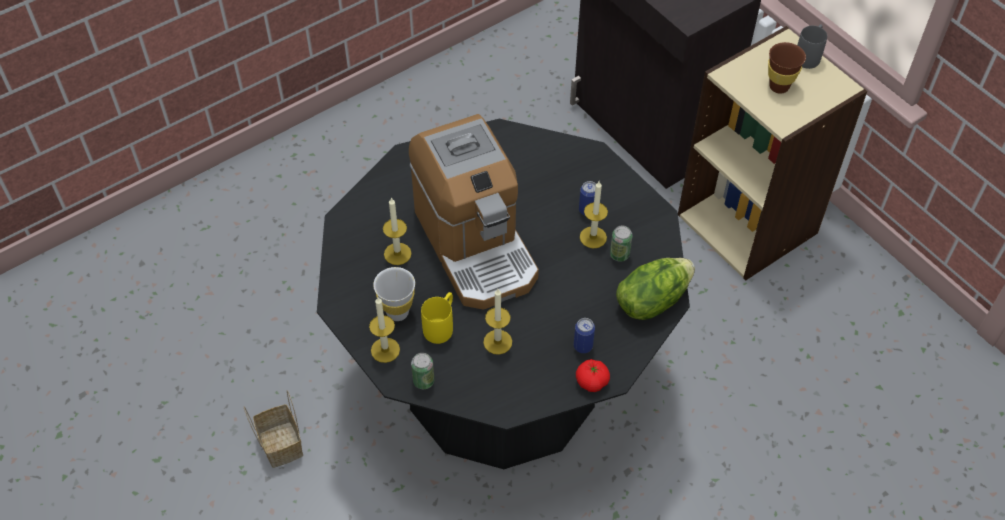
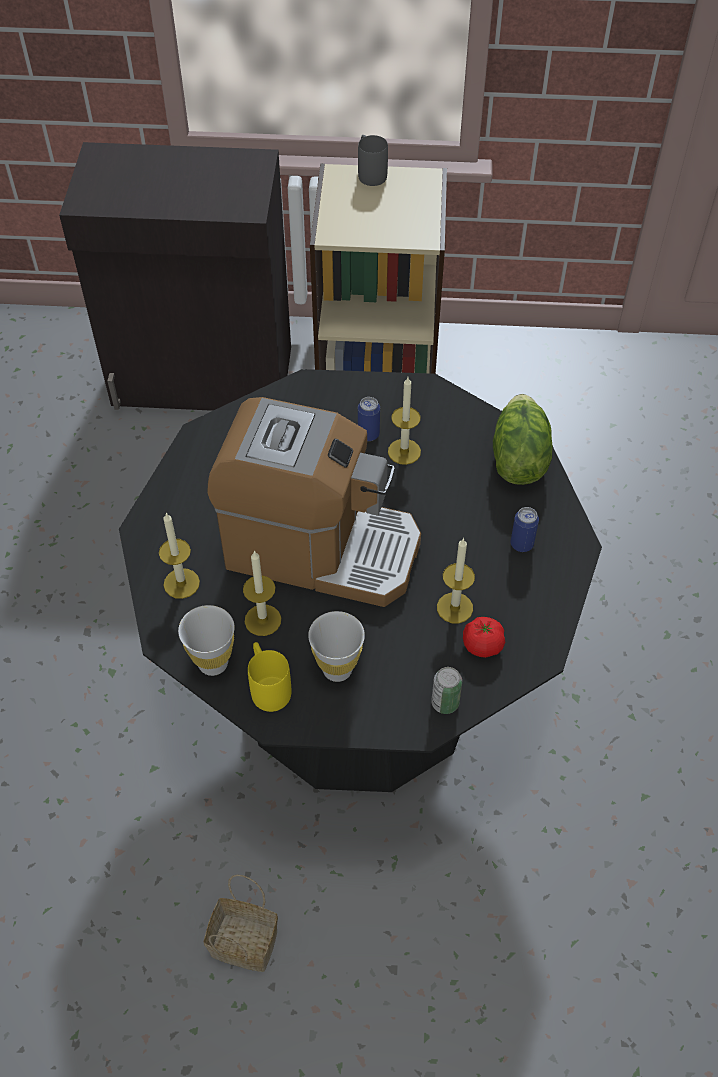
camera: 50 degrees left, 0 degrees up
candle [369,297,400,363] -> candle moved to [159,512,200,599]
yellow mug [421,292,453,344] -> yellow mug moved to [248,642,291,712]
tomato [576,359,610,392] -> tomato moved to [463,617,505,658]
can [610,226,632,262] -> none
brown cup [768,42,806,94] -> none
none -> white cup [178,605,235,676]

